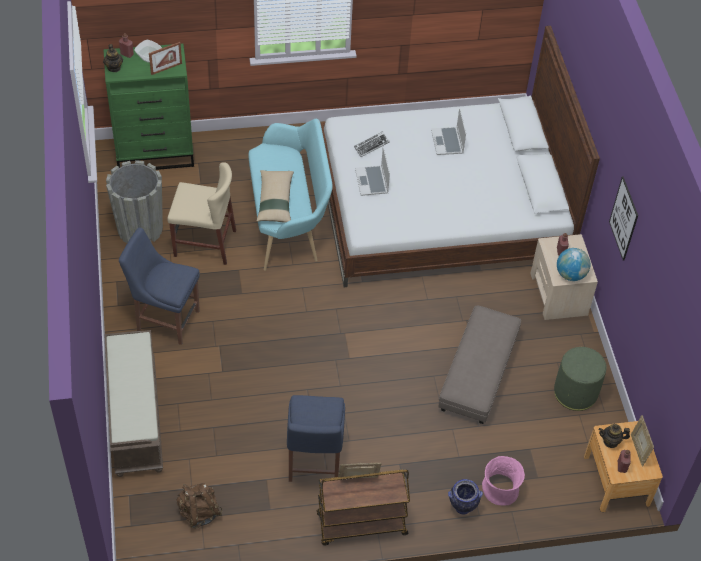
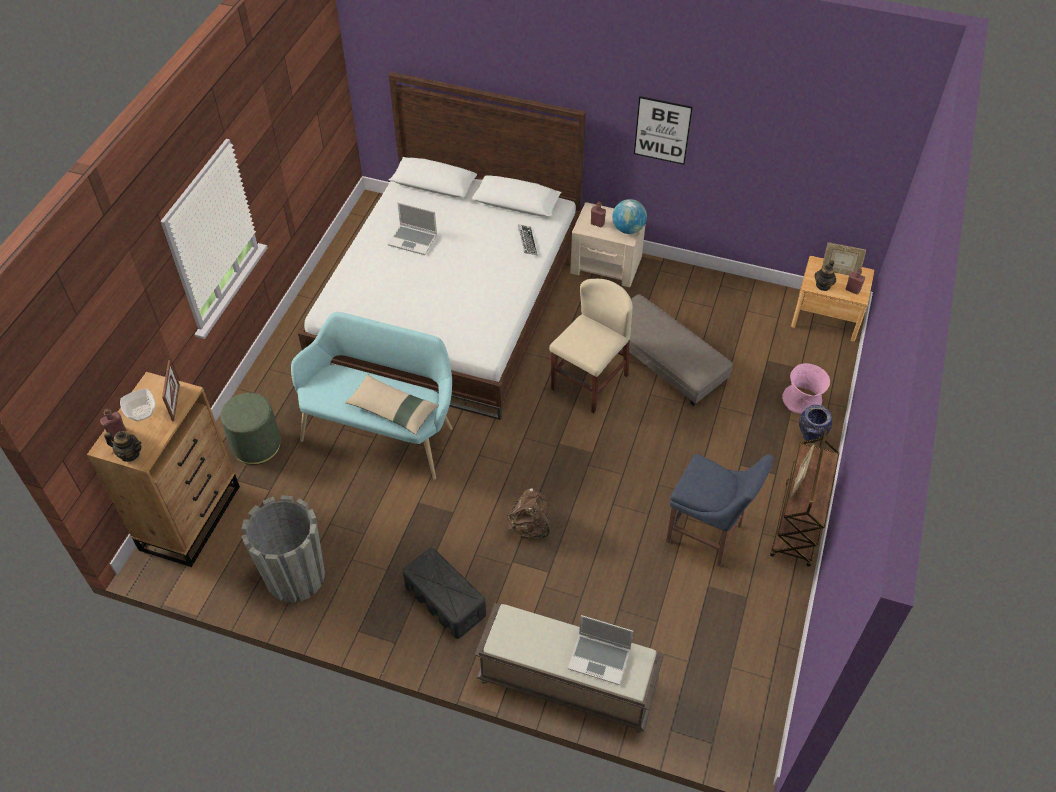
camera: 60 degrees left, 0 degrees up
green dresser [104,44,194,170] -> brown dresser [87,372,240,567]
blue chair [119,228,200,345] -> black storage box [403,548,486,639]
beige chair [167,162,236,265] -> beige chair moved to [549,279,633,413]
brown backpack [176,483,223,528] -> brown backpack moved to [507,488,550,539]
keyboard [354,131,390,157] -> keyboard moved to [518,224,538,255]
laptop [355,147,390,196] -> laptop moved to [568,615,633,685]
green ottoman [554,347,606,411] -> green ottoman moved to [220,393,281,465]

